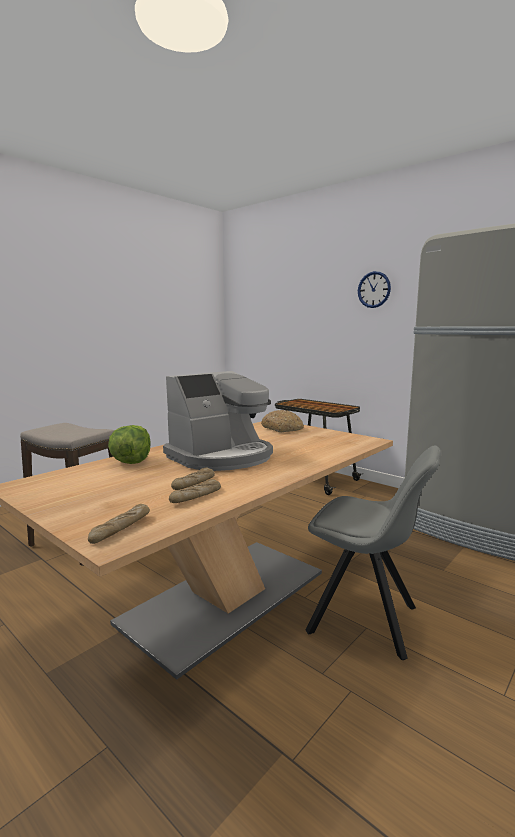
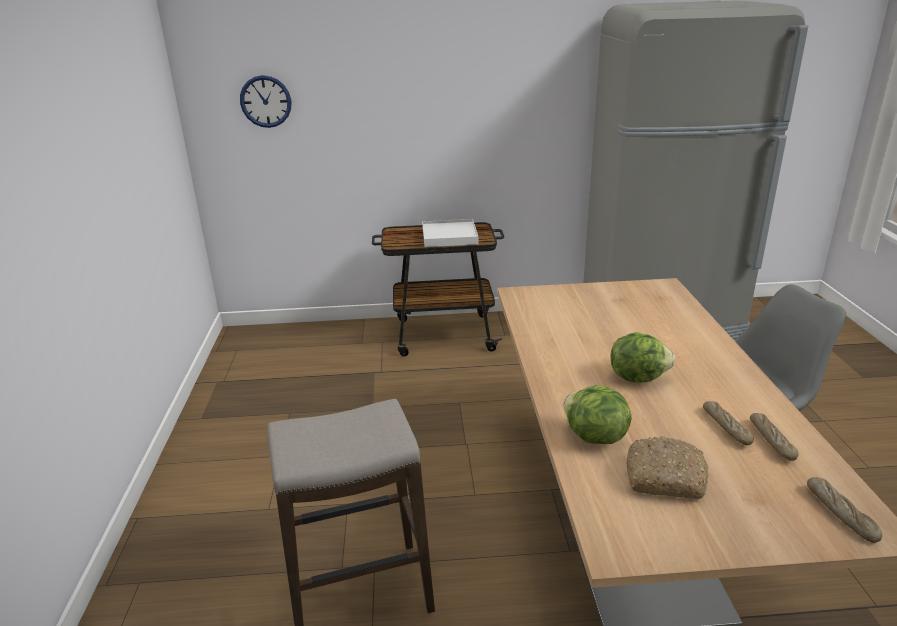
camera: 45 degrees left, 15 degrees up
coffee machine [163,371,273,471] -> lettuce [611,332,675,382]
bread [261,410,304,432] -> bread moved to [627,436,709,499]
wall clock [358,271,391,308] -> wall clock moved to [240,75,291,128]
none -> white tray [422,219,478,247]

